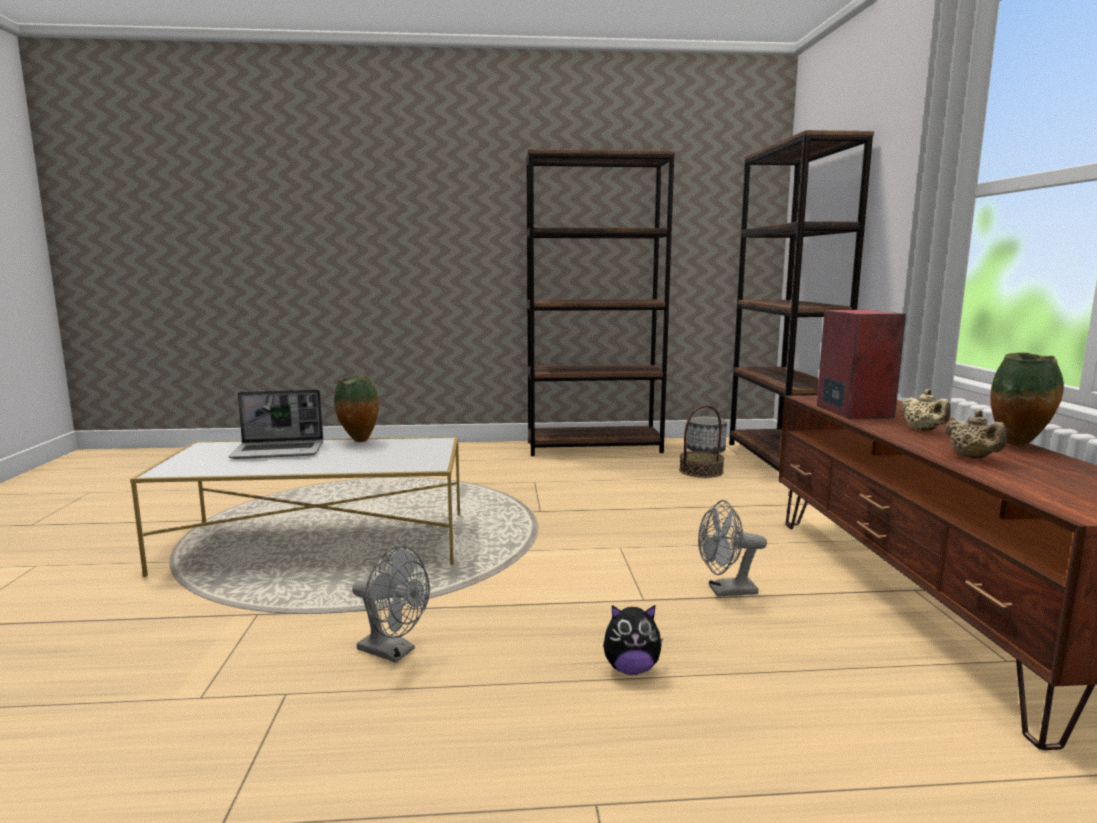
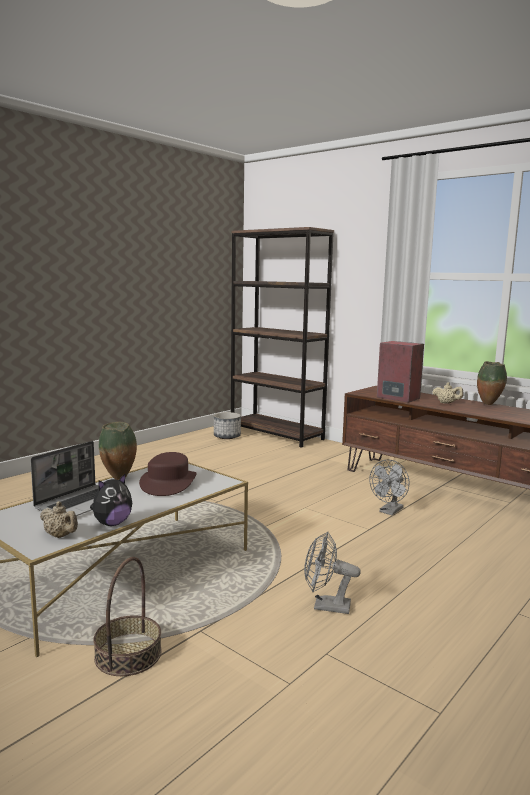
camera: 45 degrees left, 0 degrees up
grey fan [352,546,430,663] -> grey fan turned 150 degrees counterclockwise [304,532,361,614]
brown bookcase [526,149,675,456] -> none
plush toy [603,605,663,675] -> plush toy moved to [90,473,132,526]
basket [679,405,724,478] -> basket moved to [93,557,162,676]
beige teapot [945,410,1007,458] -> beige teapot moved to [40,501,78,538]
none -> brown hat [139,452,197,496]

